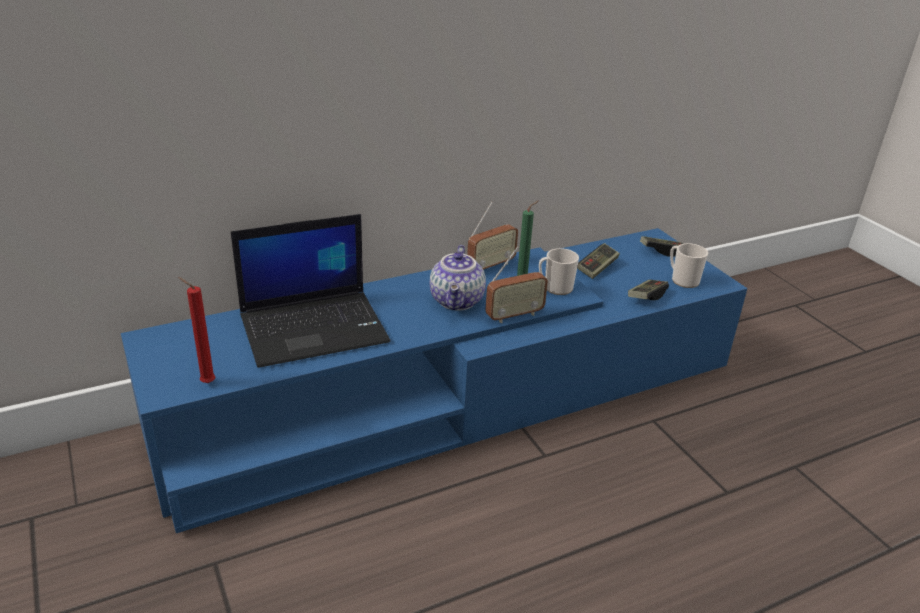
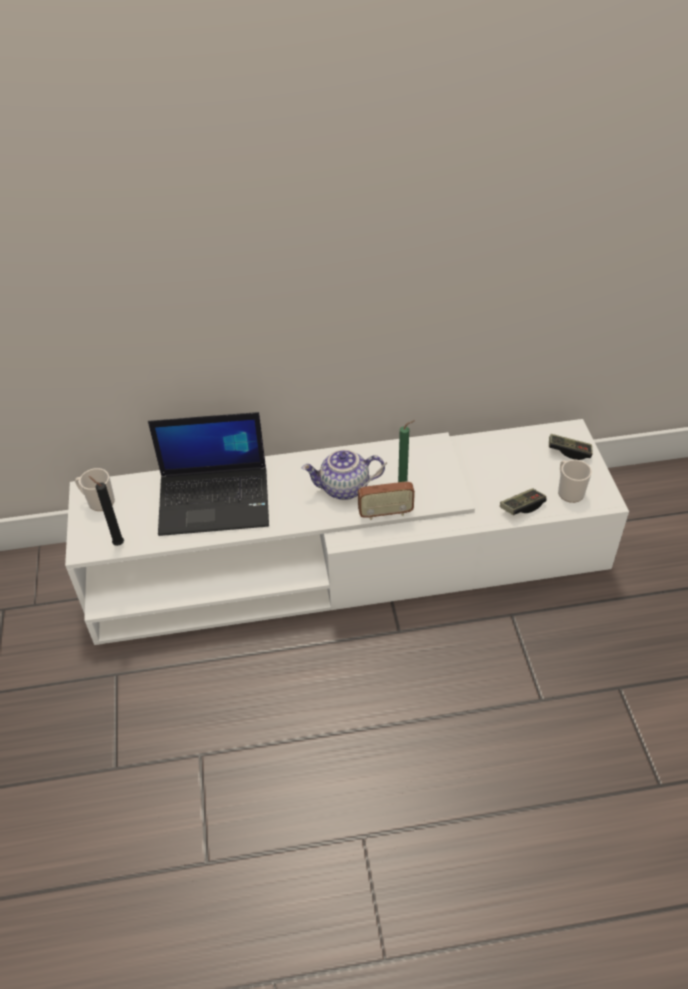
camera: 20 degrees right, 15 degrees up
blue tv stand [121,228,747,533] -> white tv stand [65,419,629,645]
red candle [178,277,216,383] -> black candle [89,476,124,546]
teapot [430,245,486,310] -> teapot turned 60 degrees clockwise [302,449,385,500]
radio [467,202,518,270] -> none
mug [539,248,579,295] -> mug moved to [75,468,115,511]
game controller [577,243,620,279] -> none

